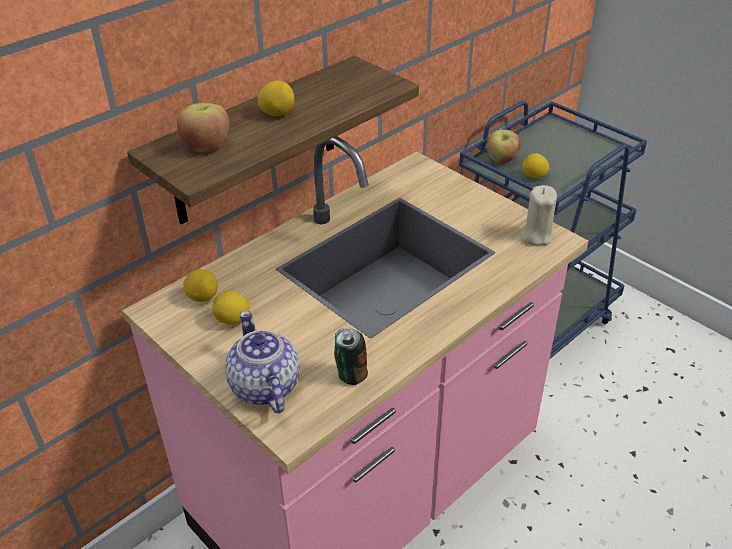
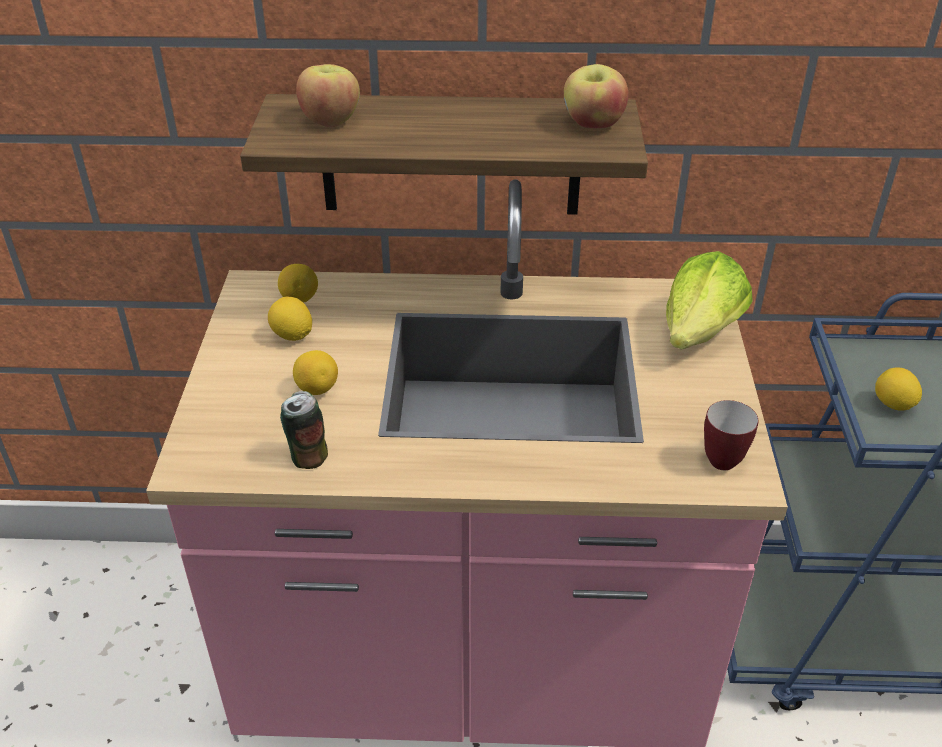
camera: 45 degrees right, 0 degrees up
teapot [225,311,300,413] -> none
lemon [258,81,294,116] -> lemon moved to [293,350,338,395]
apple [487,130,521,163] -> apple moved to [564,64,628,128]
beige candle [520,185,557,245] -> mug [704,400,758,470]
none -> lettuce [666,251,753,350]

